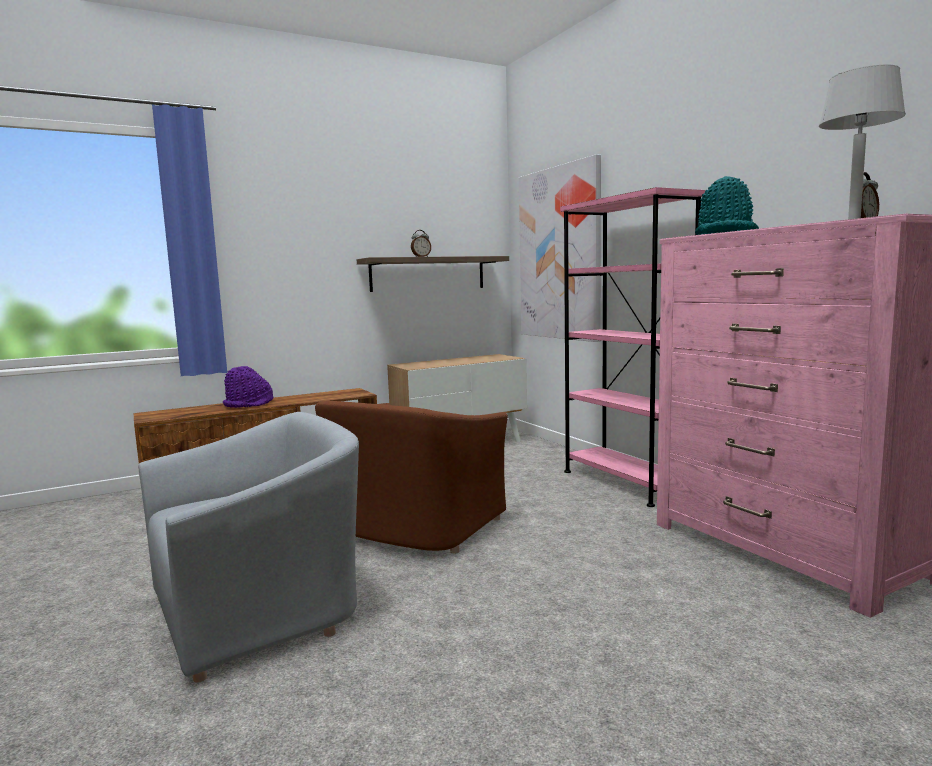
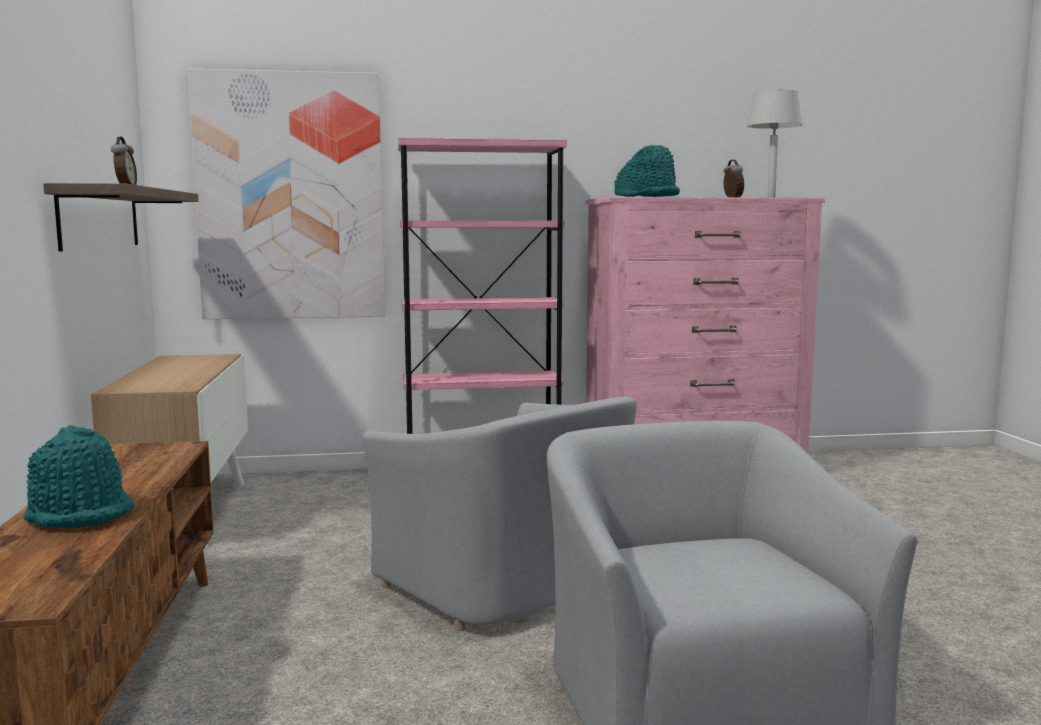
camera: 70 degrees left, 0 degrees up
purple hat [223,366,274,408] -> turquoise hat [23,425,135,528]
brown armchair [315,401,508,553] -> grey armchair [362,396,637,631]

